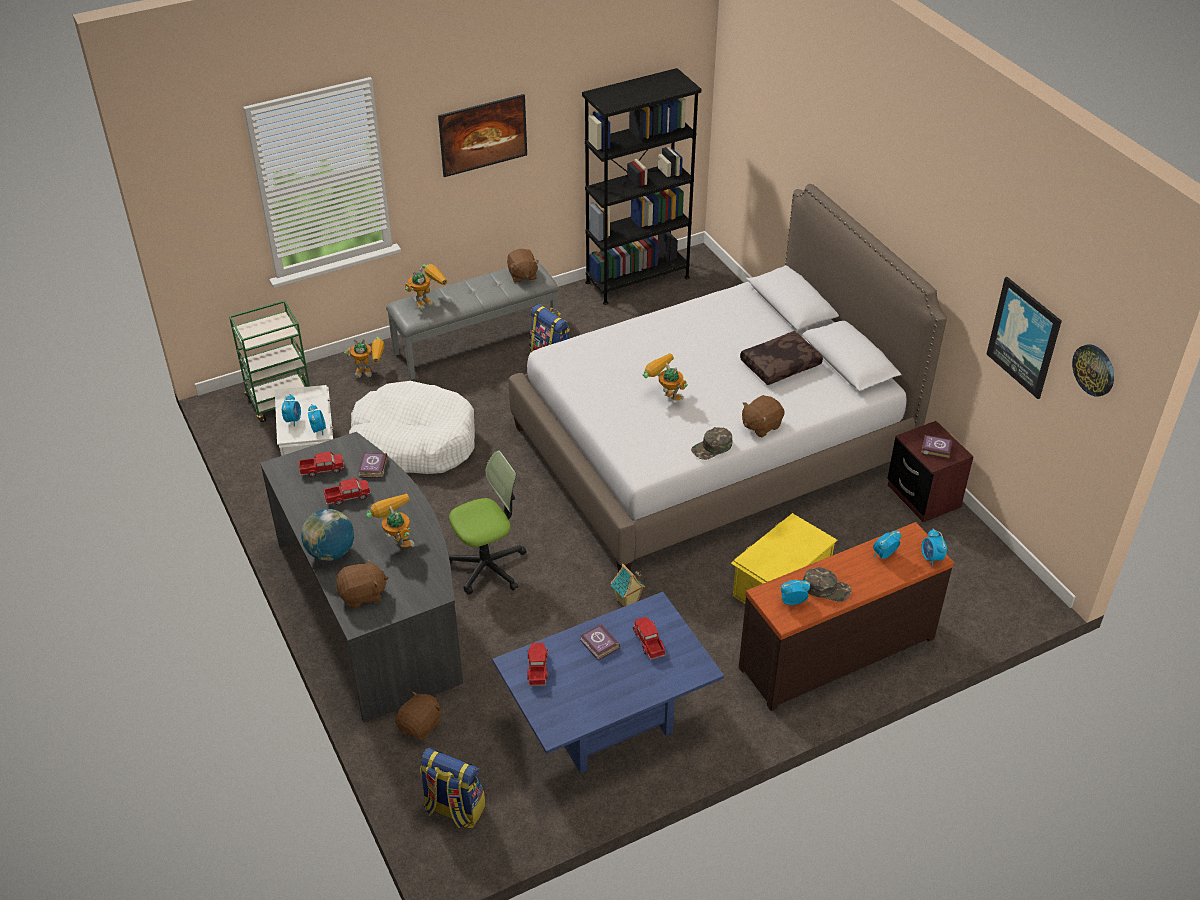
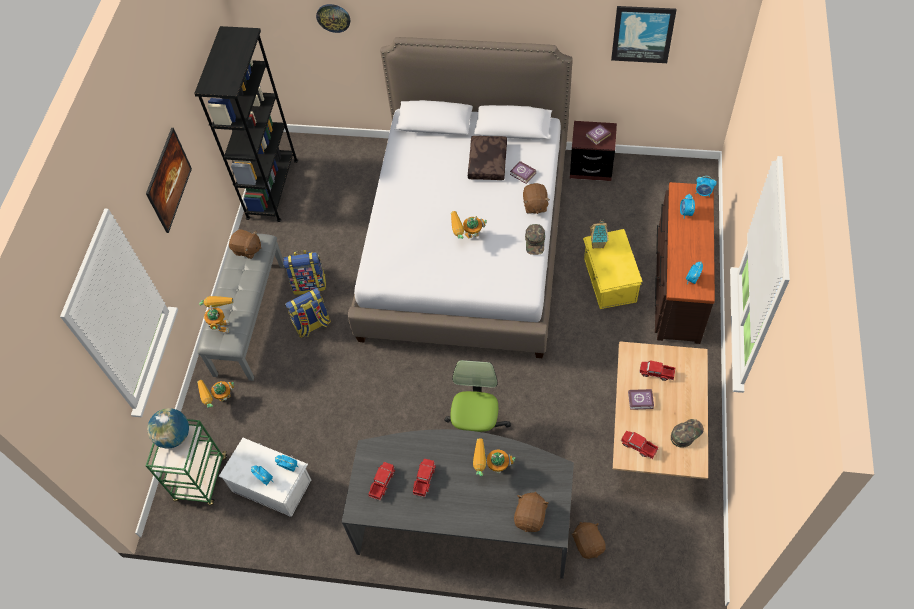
camera: 50 degrees left, 15 degrees up
globe [301,509,354,561] -> globe moved to [147,408,189,449]
toy robot [344,337,385,378] -> toy robot turned 150 degrees counterclockwise [197,380,234,408]
white dog bed [349,381,475,474] -> none
book [358,452,388,478] -> book moved to [510,161,536,184]
backpack [420,748,485,828] -> backpack moved to [285,288,331,338]
blue coffee table [492,592,724,773] -> beige coffee table [613,341,708,479]
toy house [611,564,645,607] -> toy house moved to [590,219,609,249]
green cap [803,567,851,602] -> green cap moved to [671,419,704,447]
wall clock [1072,344,1114,397] -> wall clock moved to [316,4,350,33]

